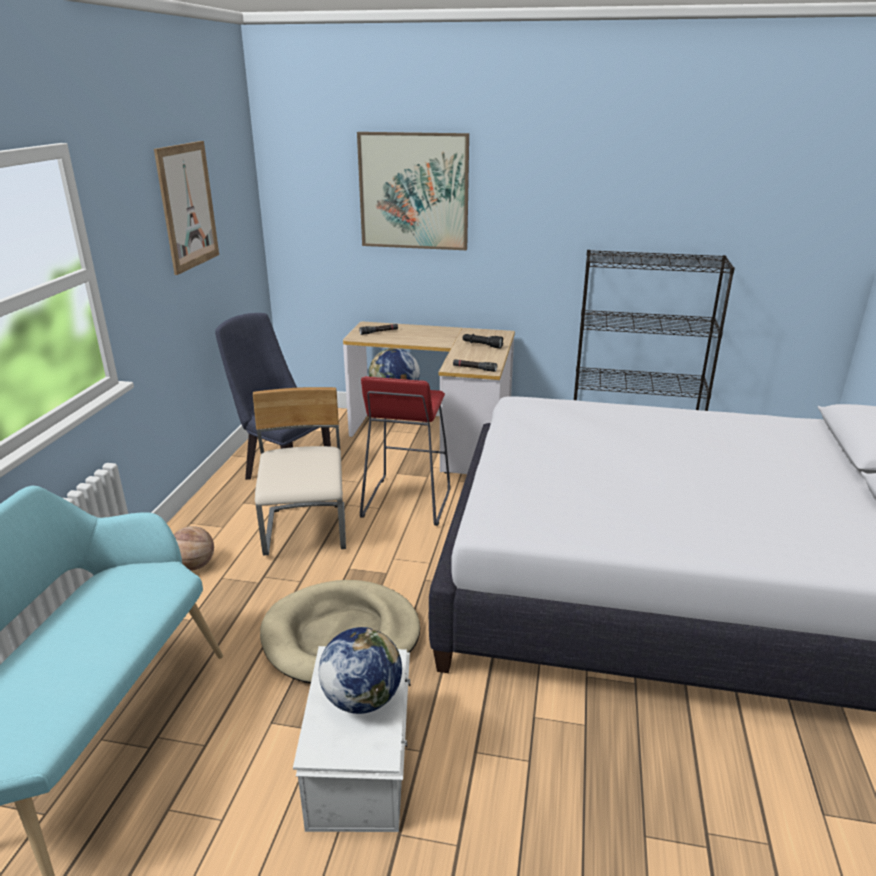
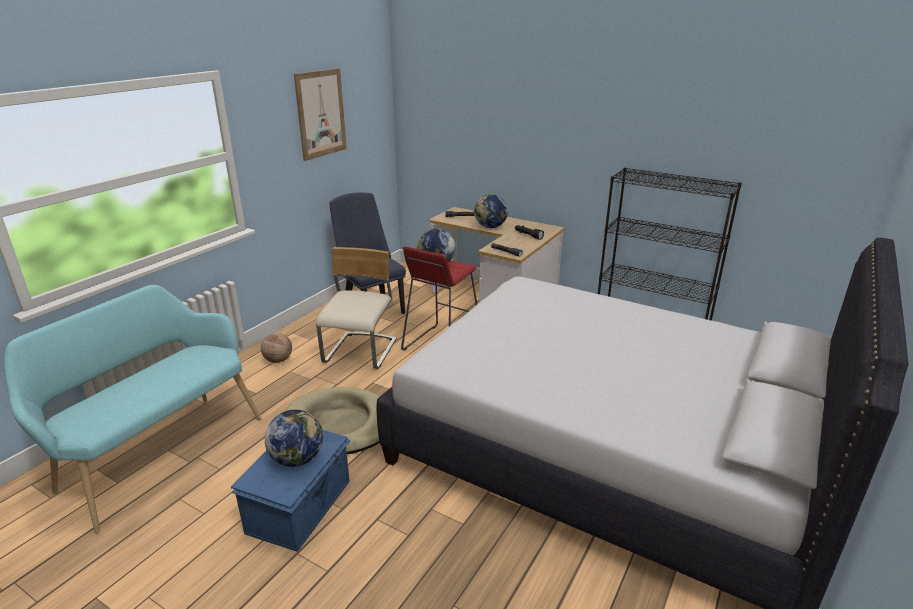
camera: 20 degrees right, 0 degrees up
white storage box [293,646,410,832] -> blue storage box [231,430,351,552]
picture [357,132,469,250] -> none
none -> globe [474,194,508,228]

